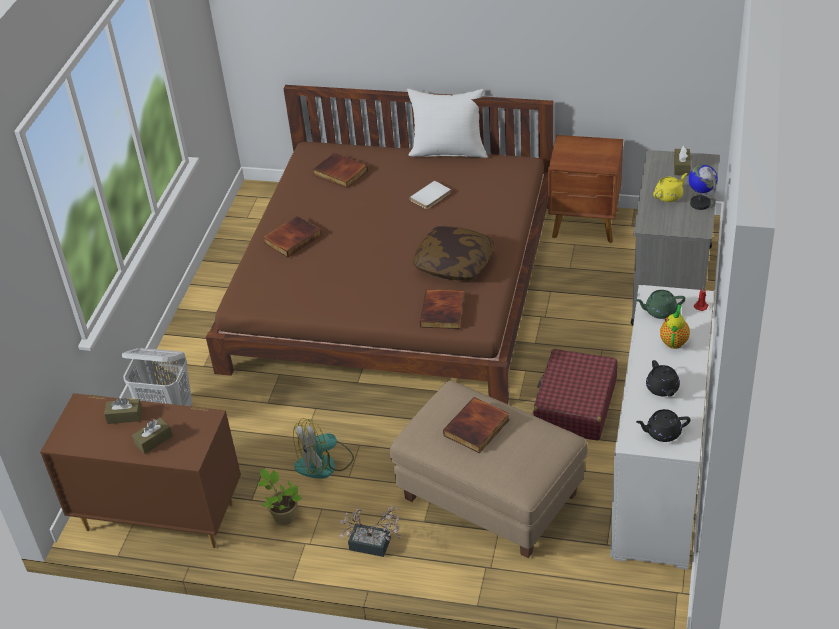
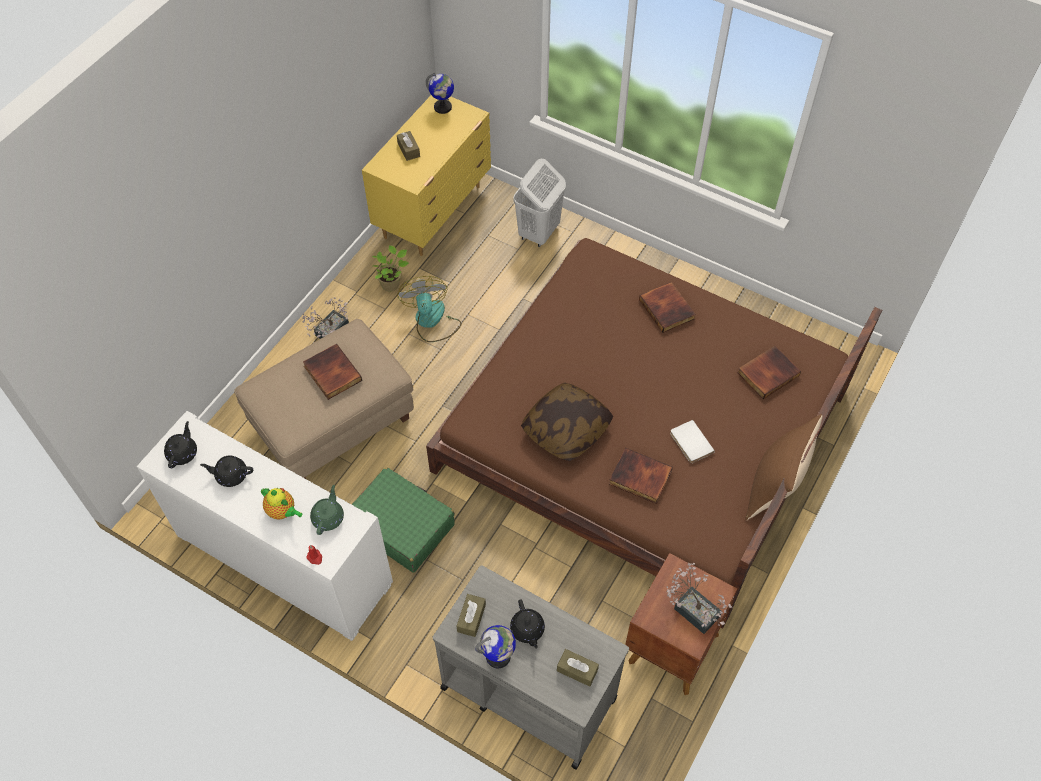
camera: 105 degrees right, 15 degrees up
brown dresser [40,393,241,548] -> yellow dresser [362,95,491,256]
brown tissue box [104,397,142,424] -> brown tissue box moved to [457,594,486,637]
white pillow [407,89,488,158] -> brown pillow [746,414,822,520]
book [420,289,465,329] -> book moved to [609,448,673,504]
red suitcase [533,349,618,441] -> green suitcase [352,467,455,573]
yellow teapot [653,173,687,202] -> black teapot [510,600,545,649]
none -> globe [426,73,454,114]
none -> potted plant [666,563,733,634]

